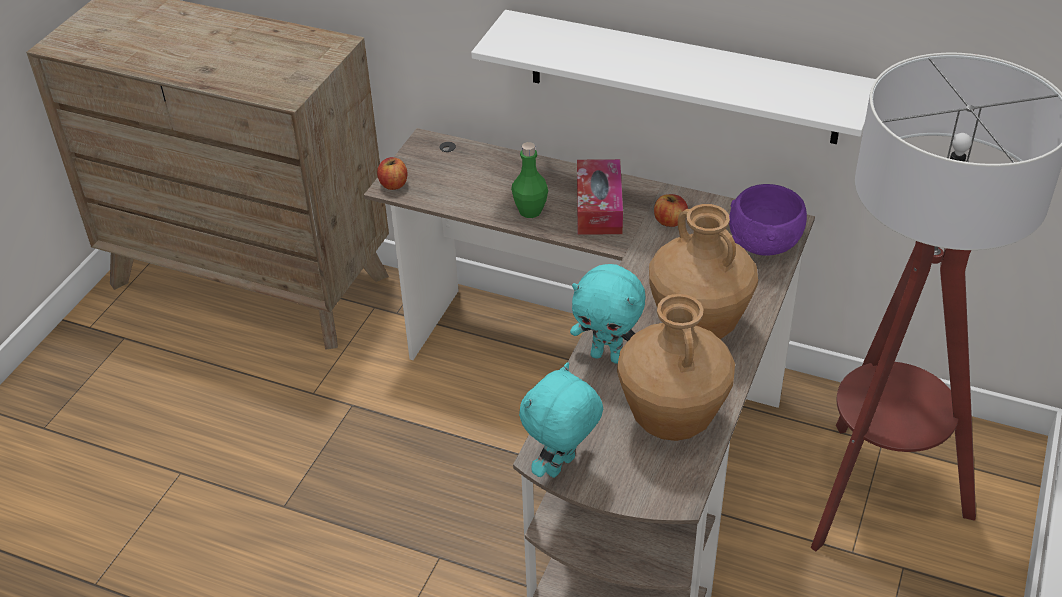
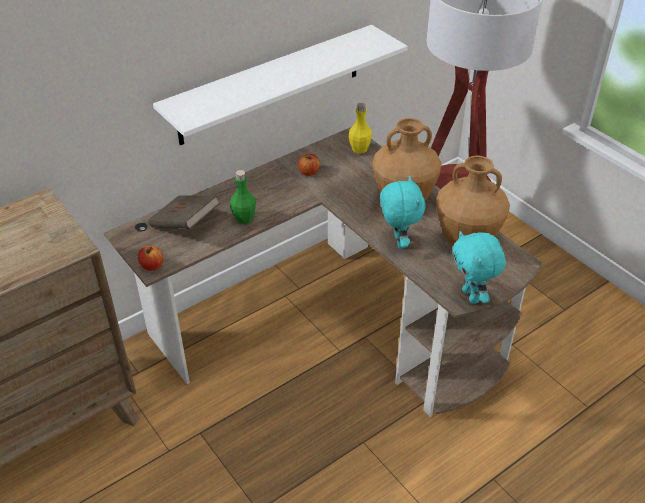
camera: 60 degrees left, 0 degrees up
turquoise plush toy [570,264,645,364] -> turquoise plush toy turned 60 degrees counterclockwise [380,176,426,249]
tissue box [577,159,623,235] -> none
purple bowl [729,184,807,256] -> yellow bottle [349,103,372,154]
none -> brown book [148,195,220,229]

